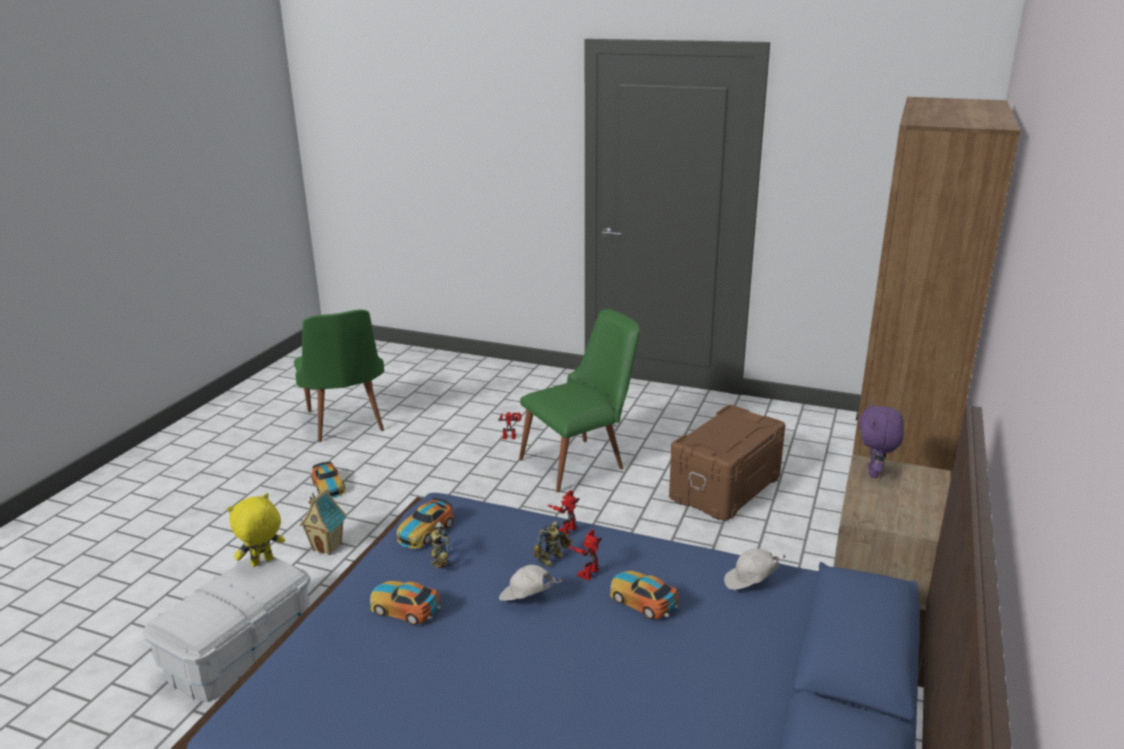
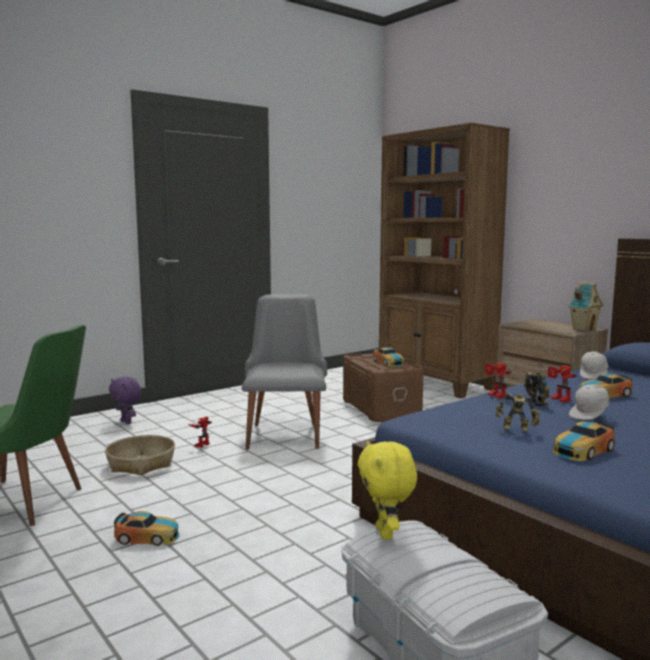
camera: 60 degrees left, 15 degrees down
toy house [300,488,347,555] -> toy house moved to [568,282,604,331]
toy car [397,498,454,549] -> toy car moved to [373,347,404,367]
green chair [519,309,640,493] -> grey chair [242,294,327,450]
purple plush toy [859,403,904,478] -> purple plush toy moved to [109,376,141,424]
none -> basket [105,435,175,476]

